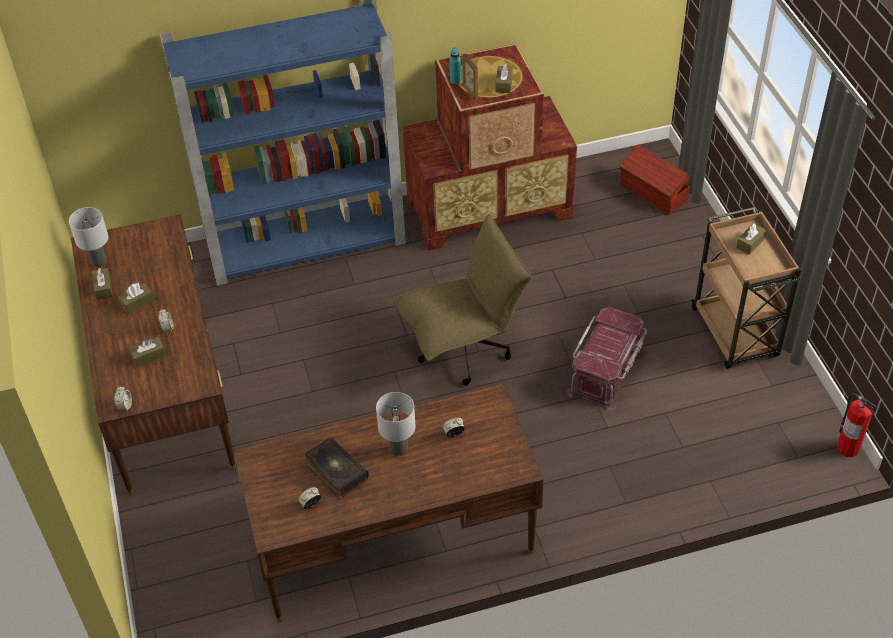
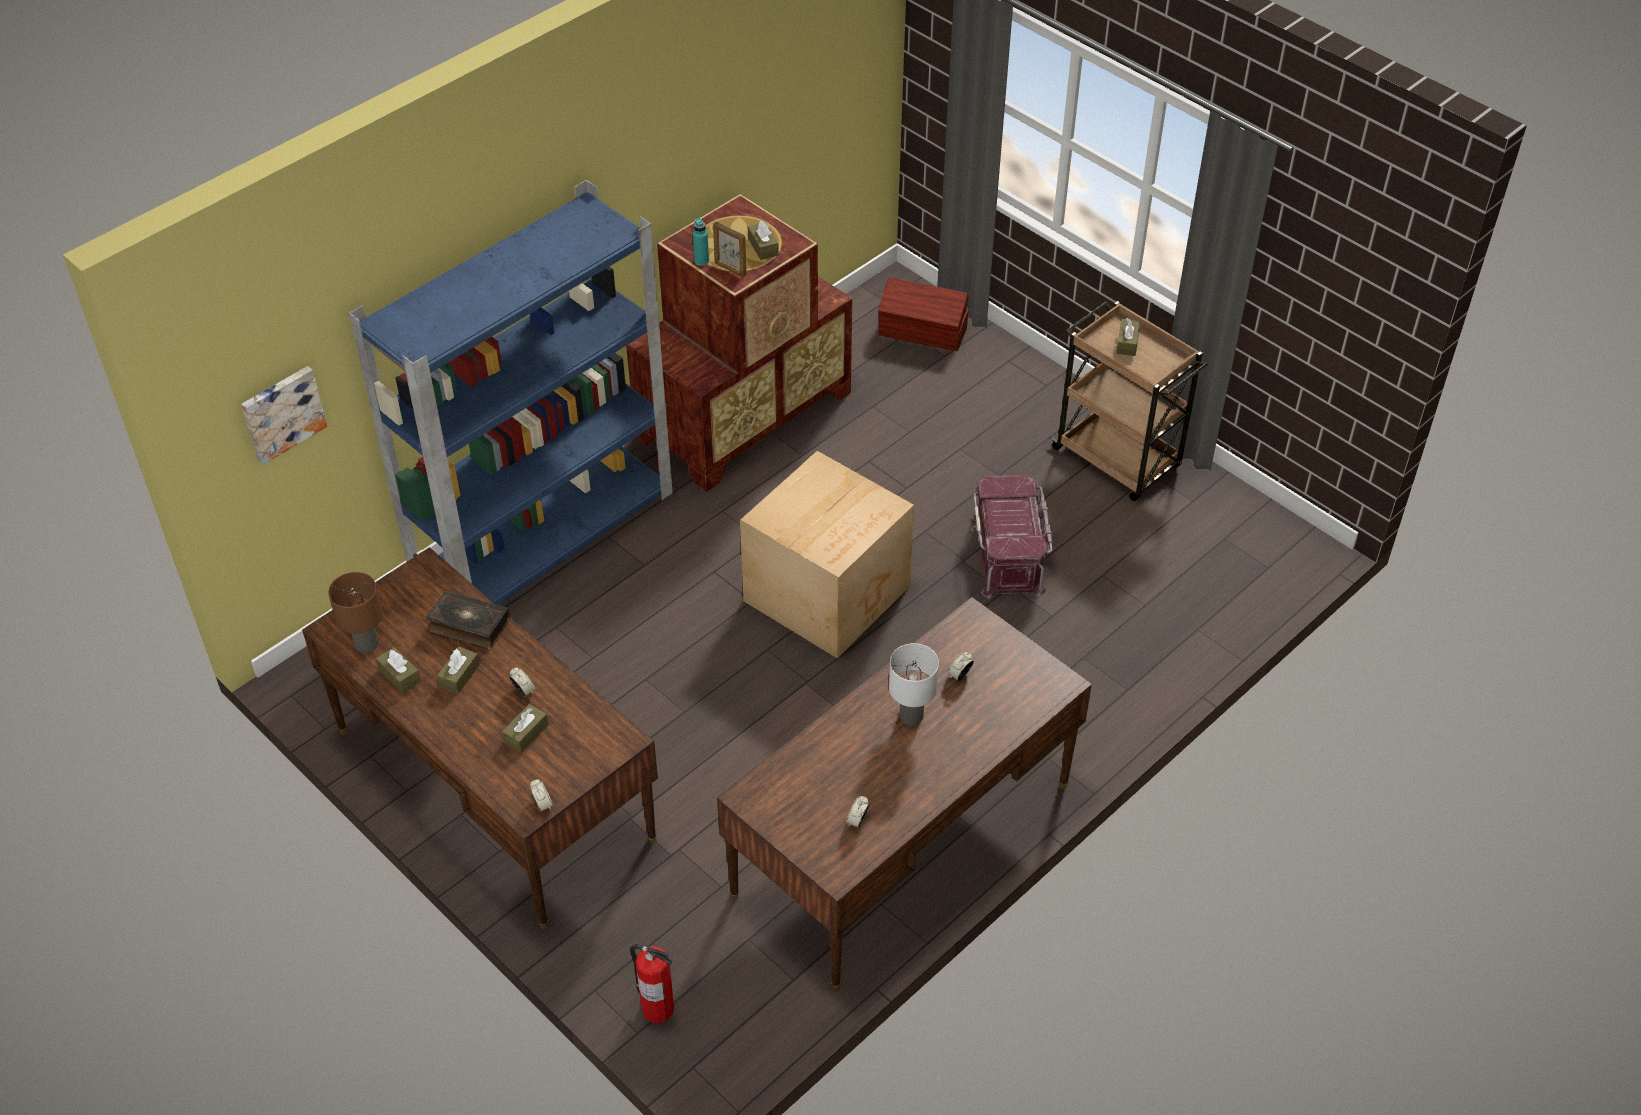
camera: 30 degrees left, 0 degrees up
white table lamp [69,207,109,267] -> brown table lamp [328,572,383,653]
book [305,437,369,498] -> book moved to [427,590,510,650]
beige office chair [392,214,532,386] -> cardboard box [740,451,914,658]
fire extinguisher [837,393,876,457] -> fire extinguisher moved to [630,944,674,1023]
none -> picture [241,366,327,465]

